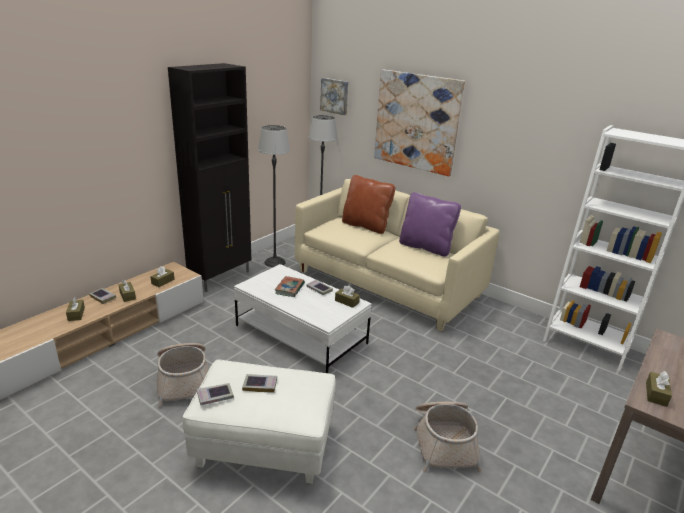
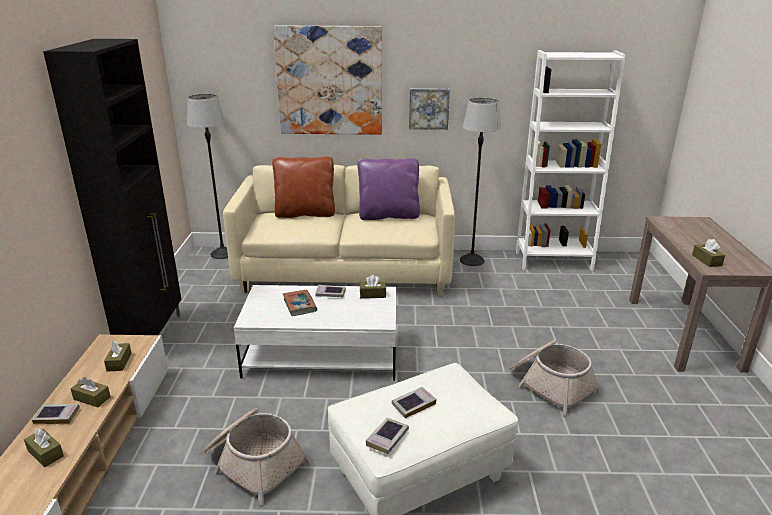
camera: 35 degrees left, 0 degrees up
floor lamp [258,125,290,267] -> floor lamp moved to [460,98,501,266]
picture [320,78,348,115] -> picture moved to [409,89,450,130]

